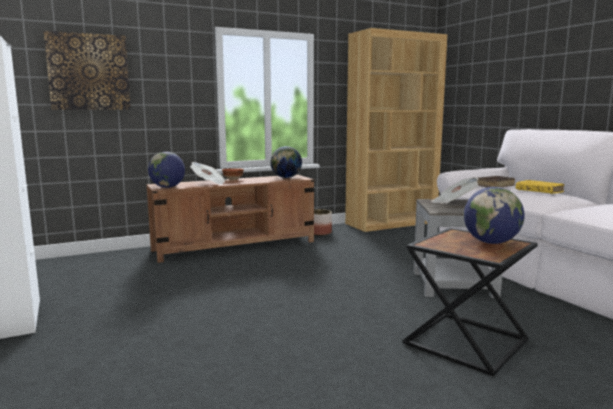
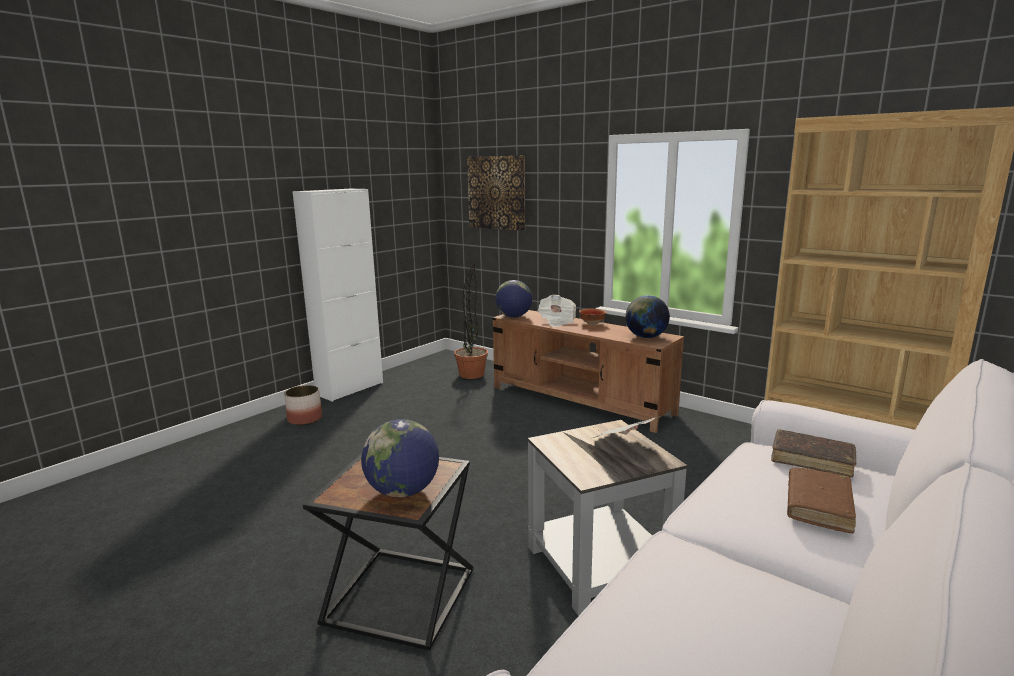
camera: 65 degrees right, 5 degrees up
planter [314,209,332,236] -> planter moved to [284,385,322,425]
yellow book [516,180,564,194] -> brown book [787,468,856,533]
none -> potted plant [454,263,488,379]

